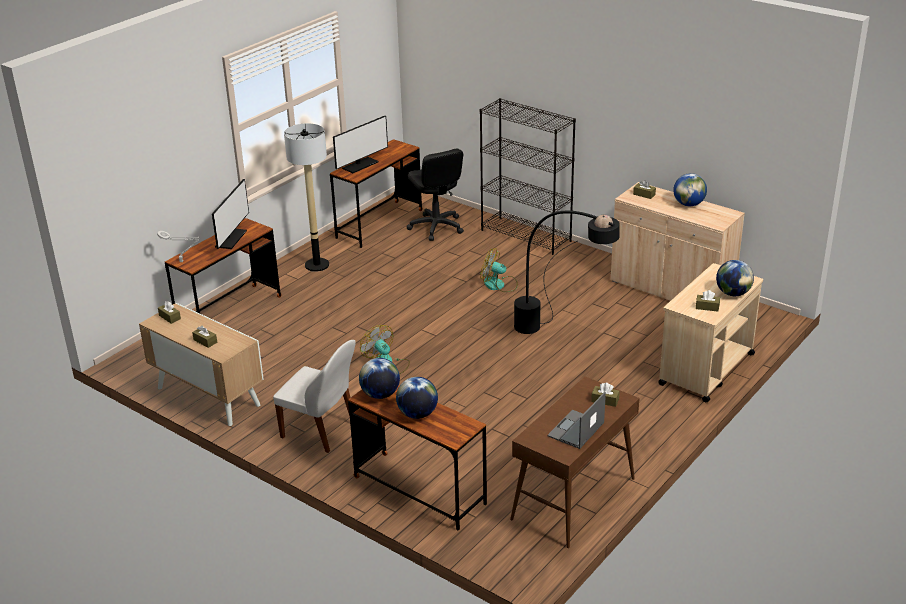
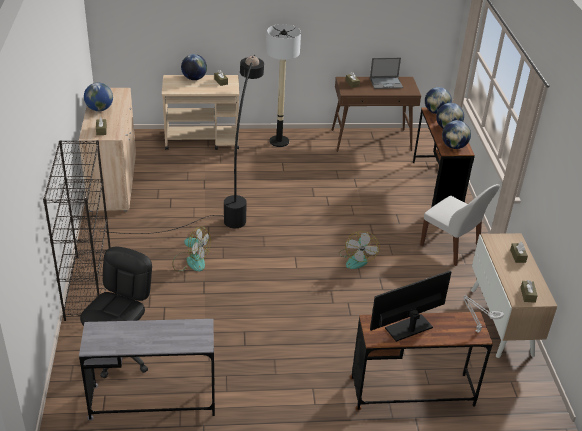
camera: 135 degrees left, 5 degrees up
white chair [273,340,356,453] -> white chair turned 150 degrees clockwise [420,184,500,266]
floor lamp [284,123,329,272] -> floor lamp moved to [266,24,301,147]
brown desk [330,139,423,248] -> grey desk [79,319,215,420]
monitor [333,115,388,173] -> none
fan [480,248,518,292] -> fan turned 45 degrees counterclockwise [172,226,211,272]
none -> globe [425,87,452,114]

